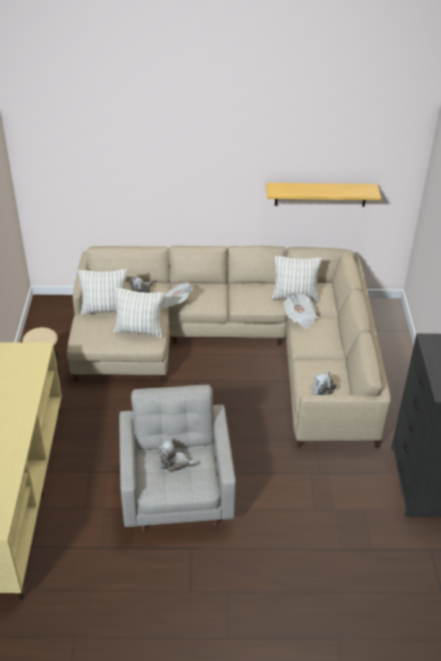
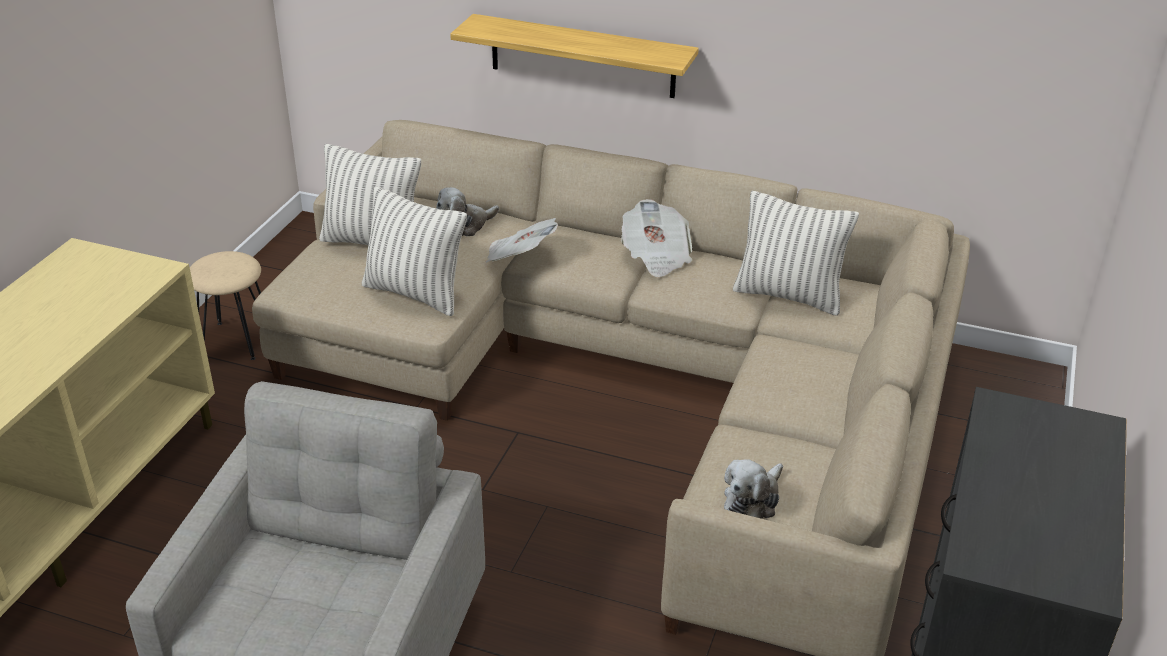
camera: 20 degrees right, 5 degrees down
plush toy [158,440,199,472] -> none
shelf [266,183,381,207] -> shelf moved to [450,14,699,98]
newspaper [283,292,318,329] -> newspaper moved to [621,199,692,277]

